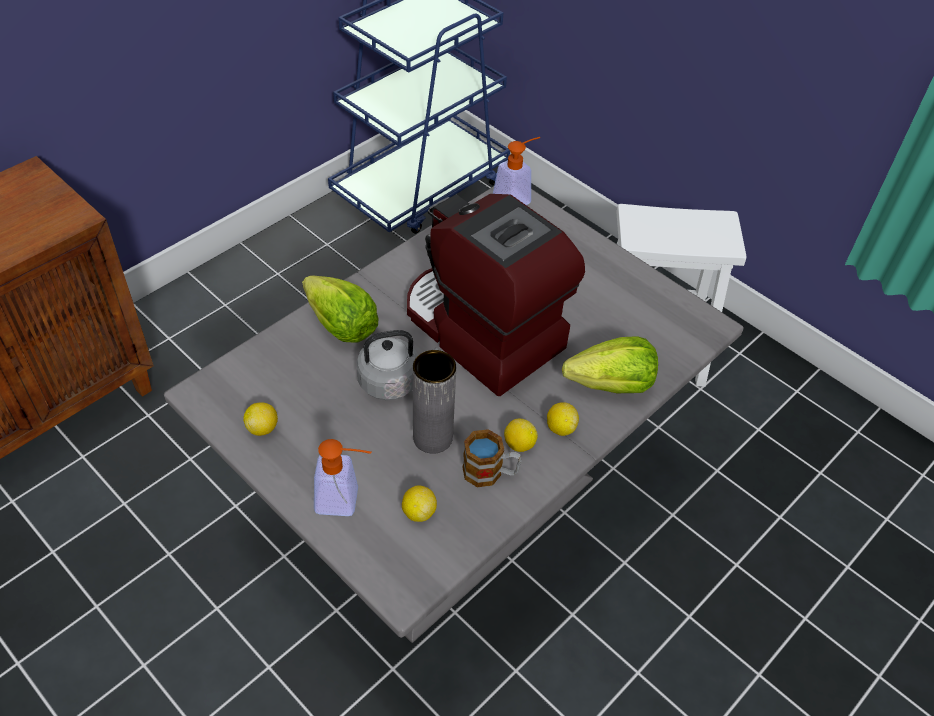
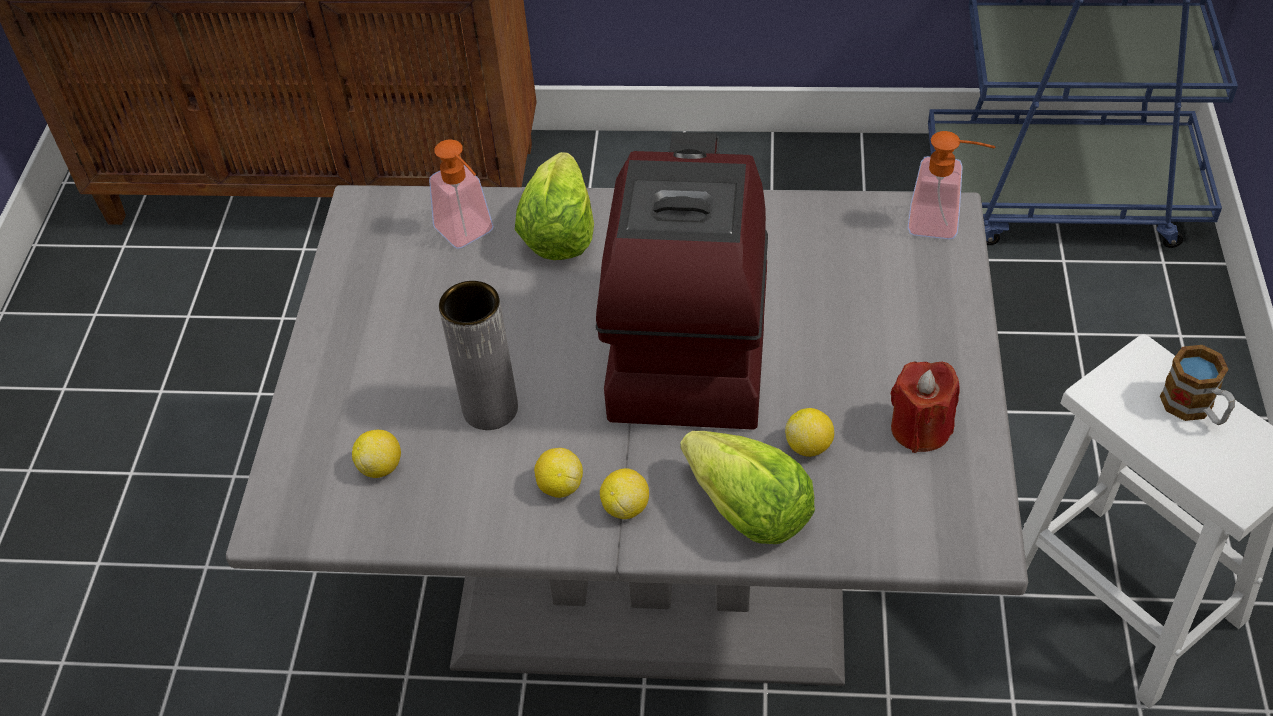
camera: 55 degrees right, 0 degrees up
lemon [243,402,278,436] -> lemon moved to [785,408,834,457]
soap dispenser [314,439,372,516] -> soap dispenser moved to [429,139,494,249]
grey kettle [357,330,438,400] -> none
mug [462,429,522,487] -> mug moved to [1160,345,1235,425]
none -> red candle [890,361,960,453]

